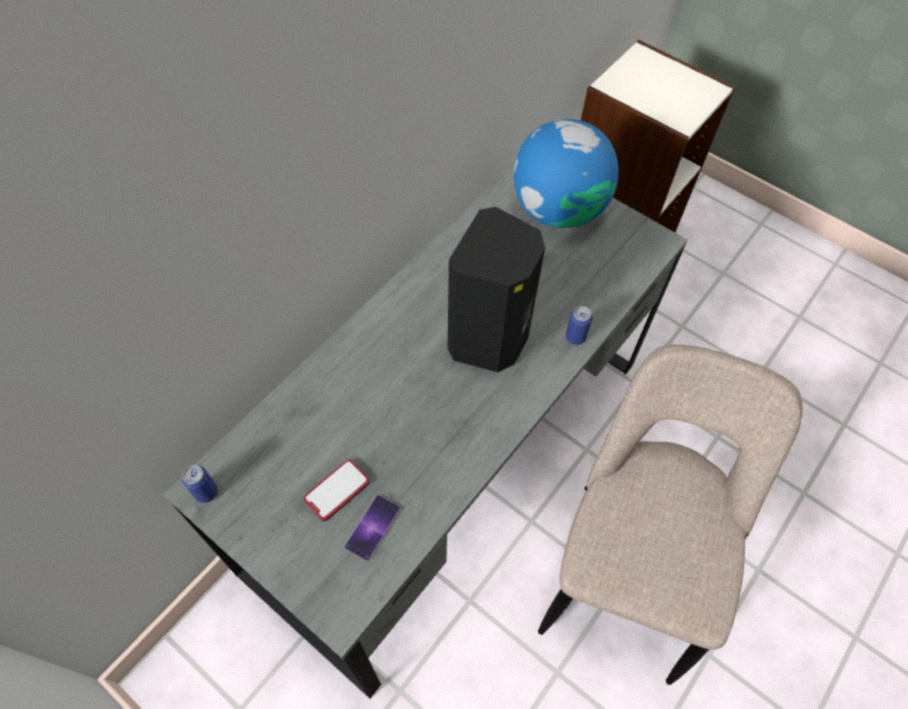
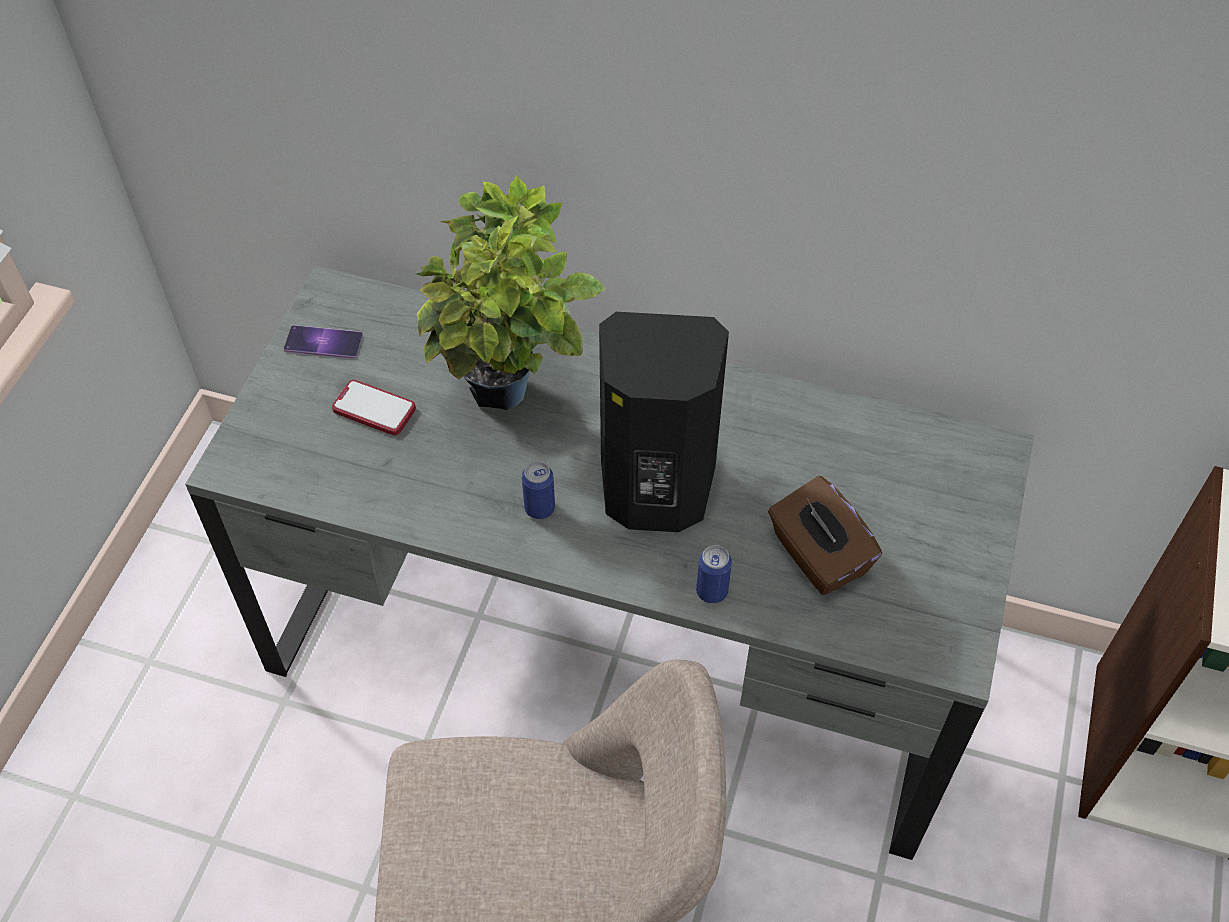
camera: 70 degrees right, 5 degrees down
can [182,465,218,503] -> can moved to [522,461,555,519]
phone [345,495,400,561] -> phone moved to [284,325,363,359]
globe [514,119,618,228] -> none
none -> potted plant [417,175,606,410]
none -> brown tissue box [768,476,882,595]

